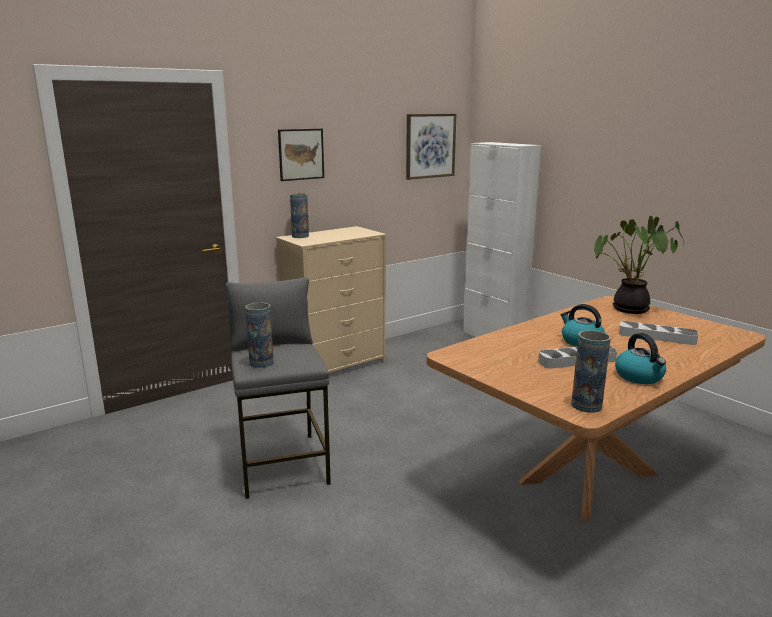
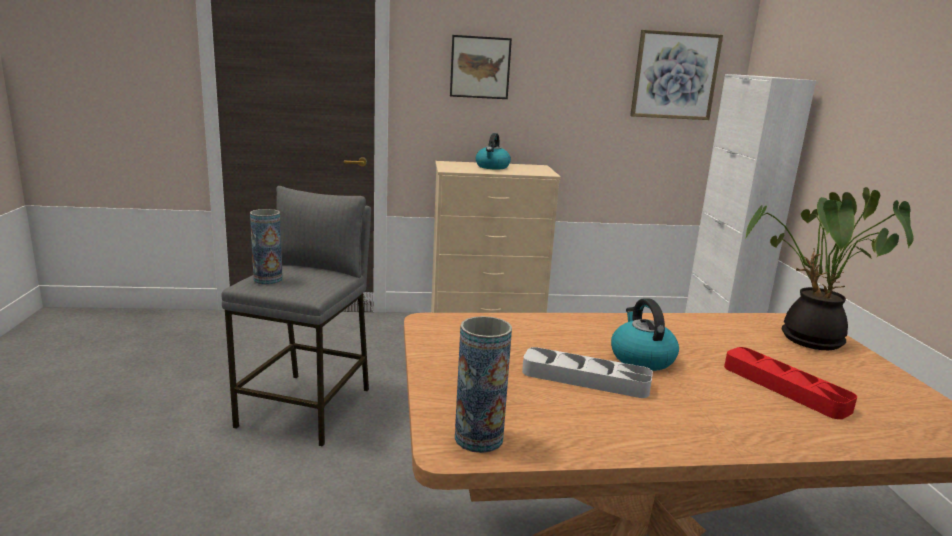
camera: 30 degrees right, 0 degrees up
vase [290,193,309,238] -> none
kettle [615,333,666,384] -> kettle moved to [476,133,511,169]
grey tray [619,321,698,345] -> red tray [724,347,857,419]

